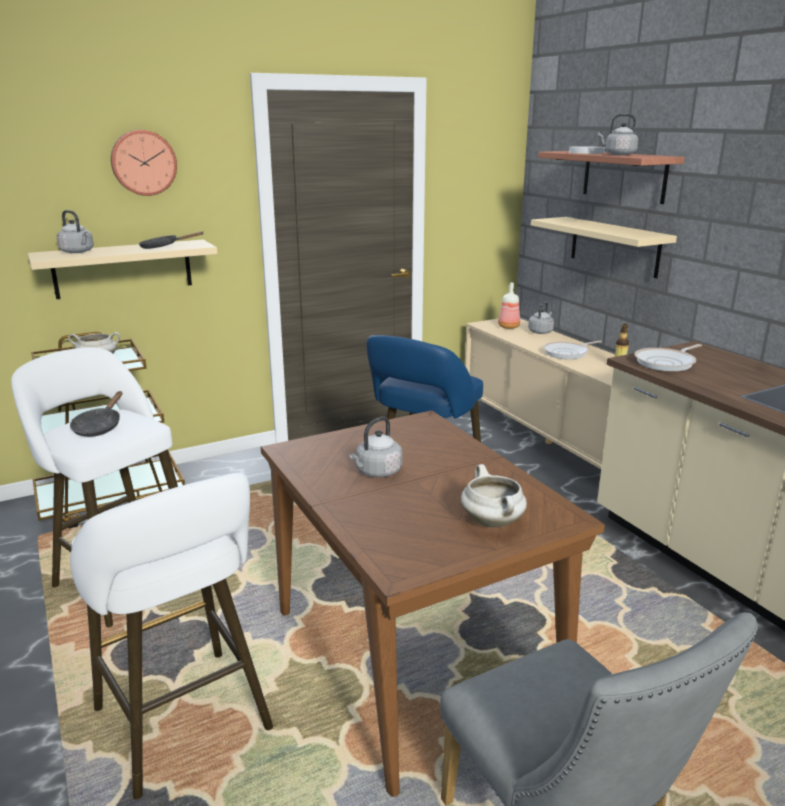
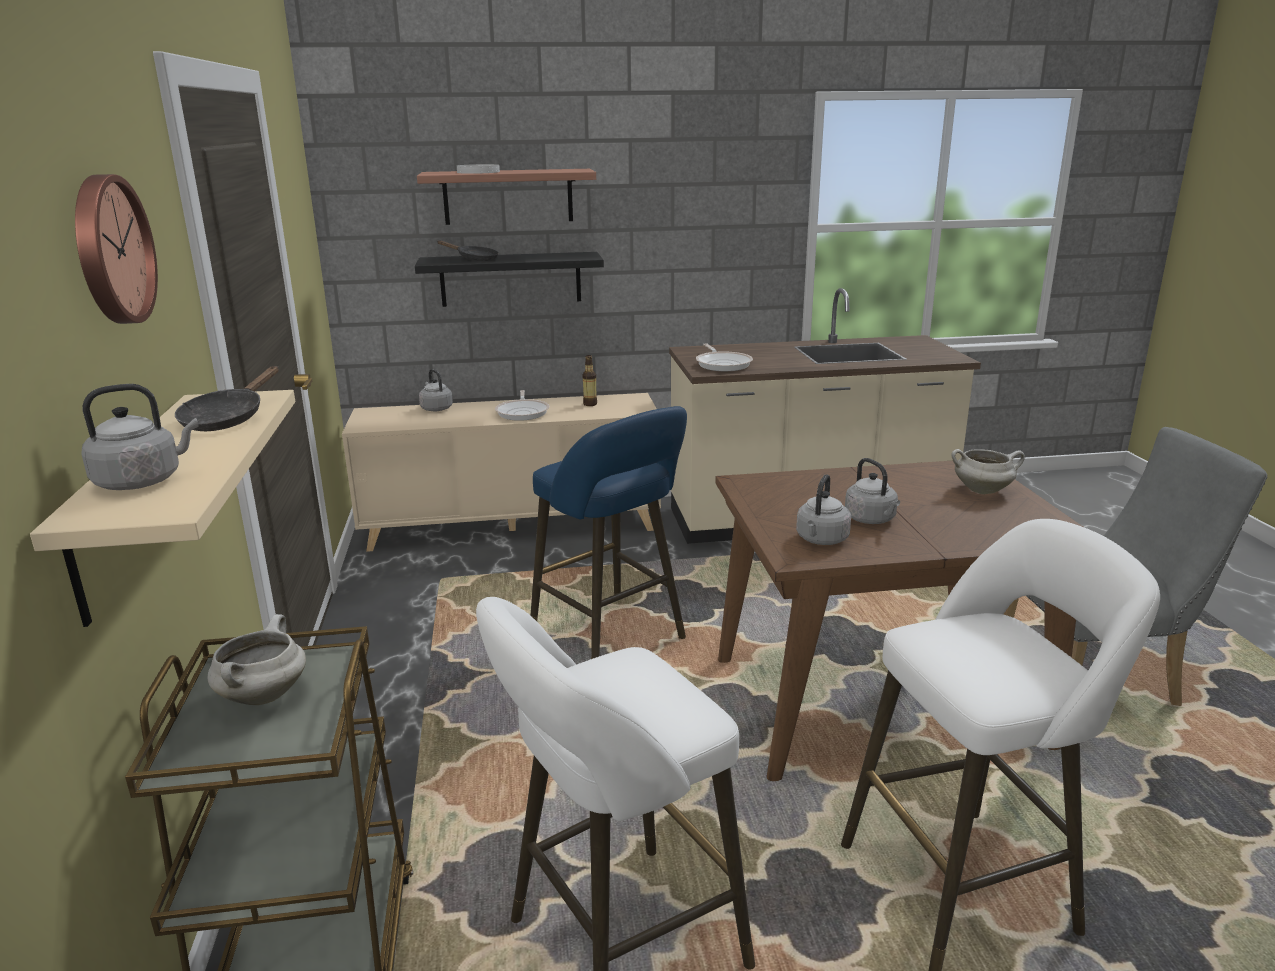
camera: 70 degrees left, 0 degrees up
black frying pan [70,391,122,437] -> black frying pan moved to [437,240,499,261]
bottle [498,283,520,329] -> none
beige shelf [531,217,677,278] -> black shelf [415,252,604,307]
grey kettle [597,114,638,155] -> grey kettle moved to [796,474,851,545]

